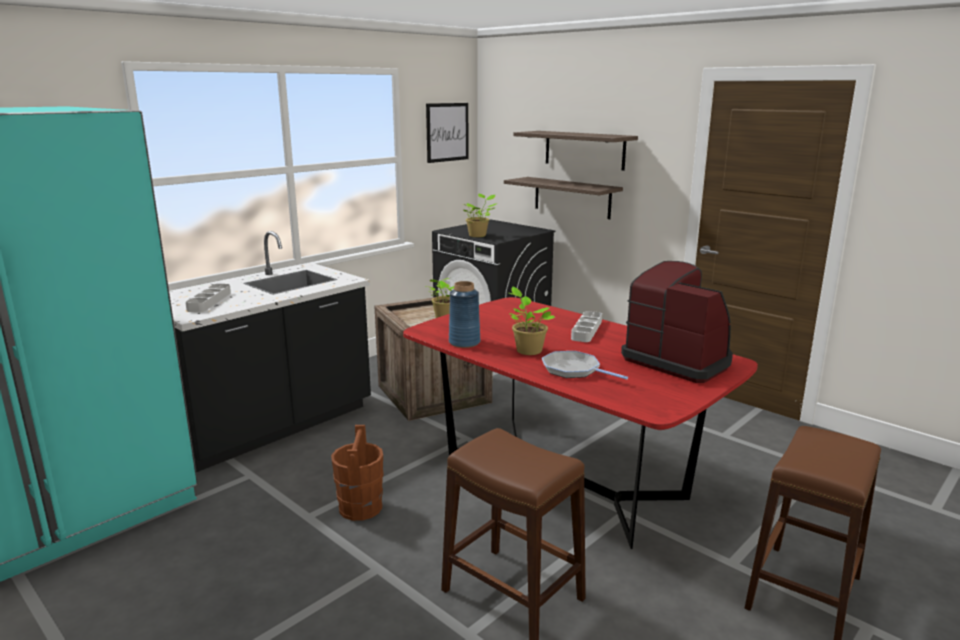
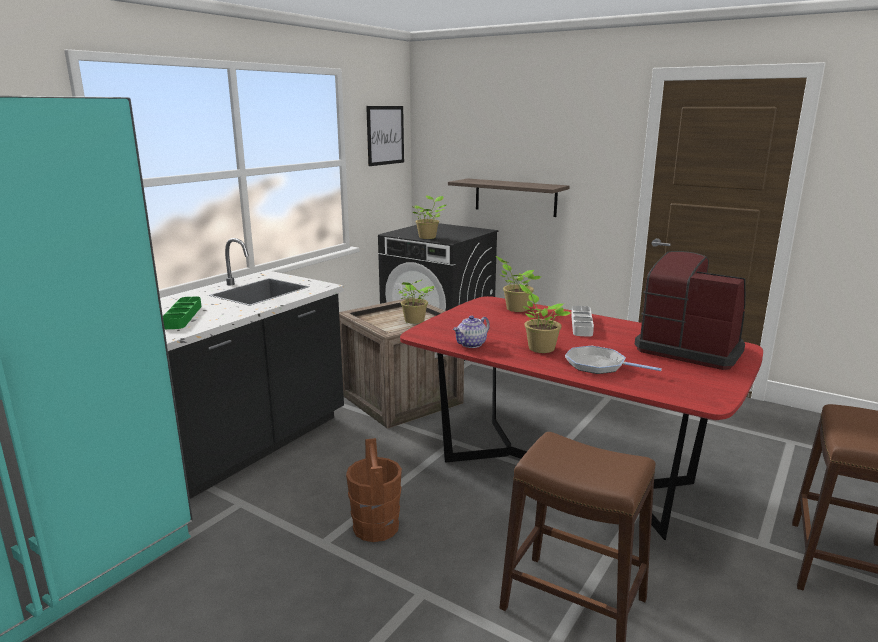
camera: 10 degrees left, 0 degrees up
grey tray [185,284,231,312] -> green tray [163,297,202,329]
blue vase [449,281,480,348] -> teapot [453,316,490,348]
shelf [513,131,638,171] -> none
none -> potted plant [496,256,541,312]

